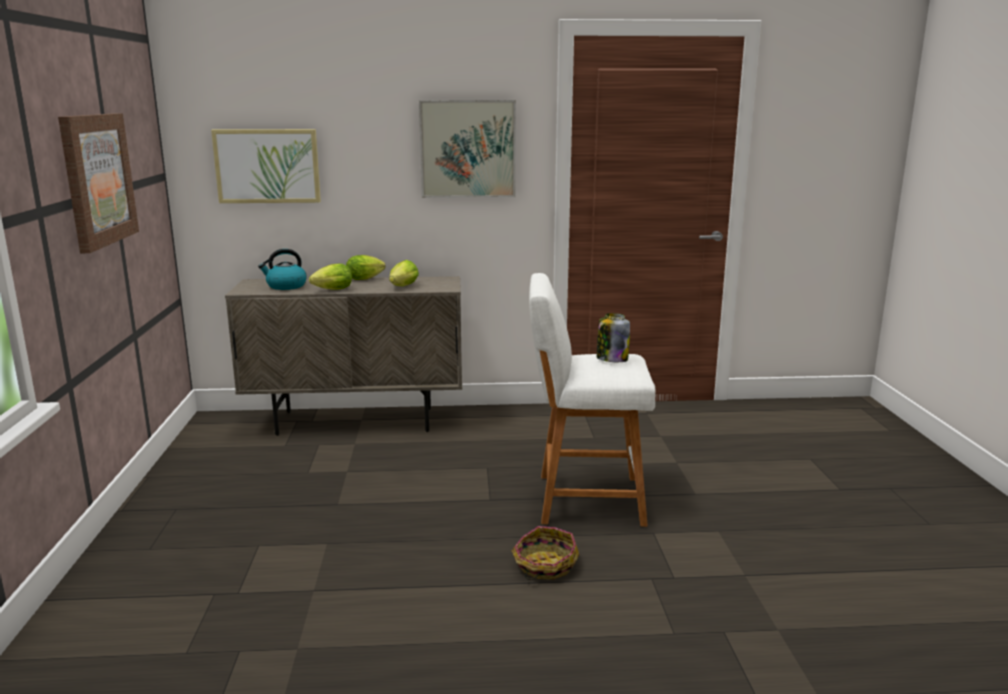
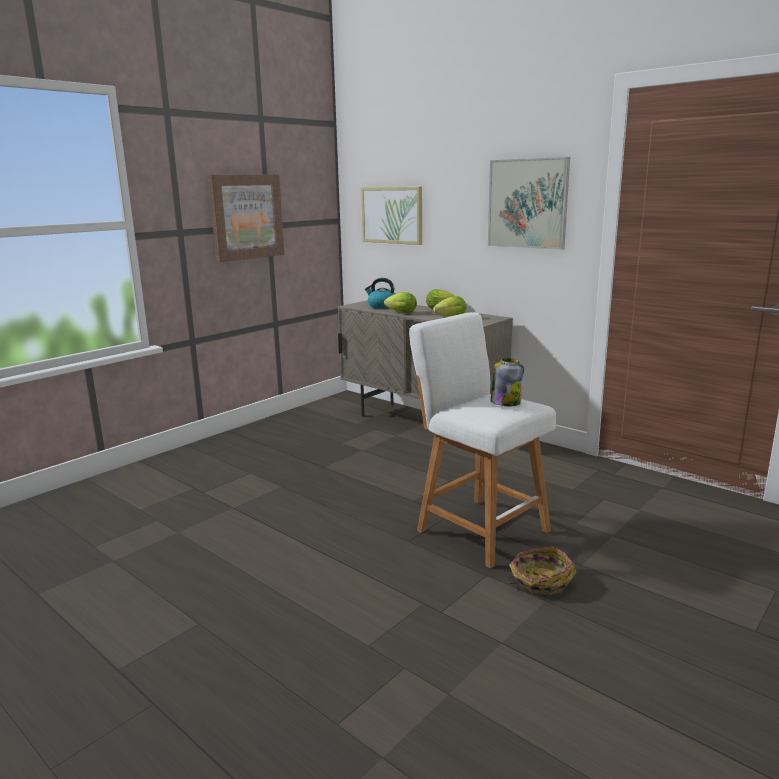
camera: 45 degrees right, 0 degrees up
basket [512,526,579,580] -> basket moved to [507,546,577,595]

